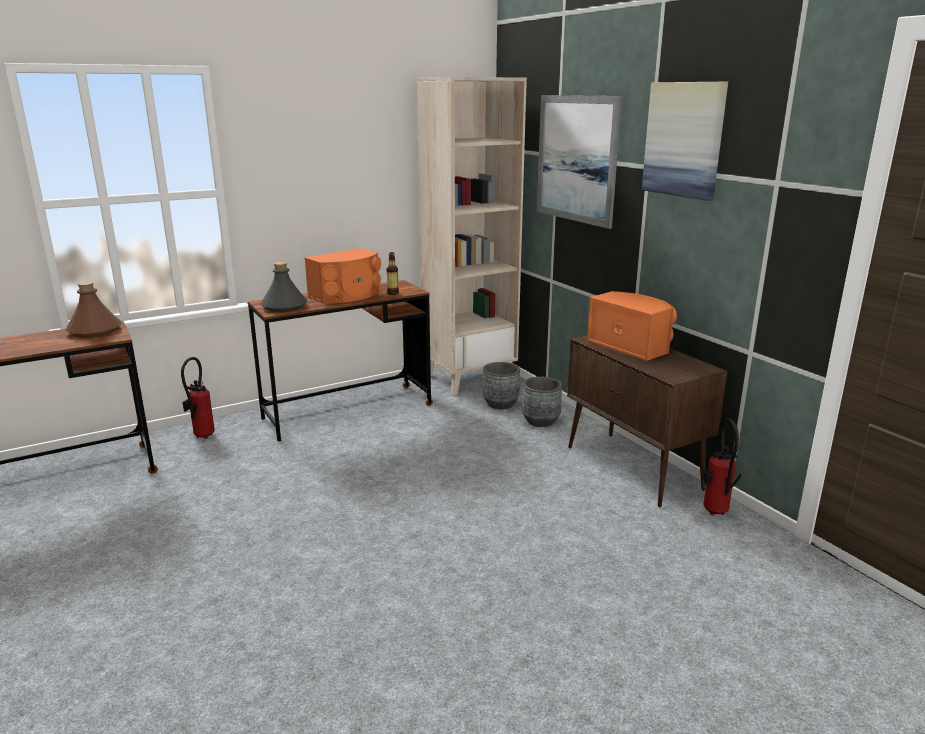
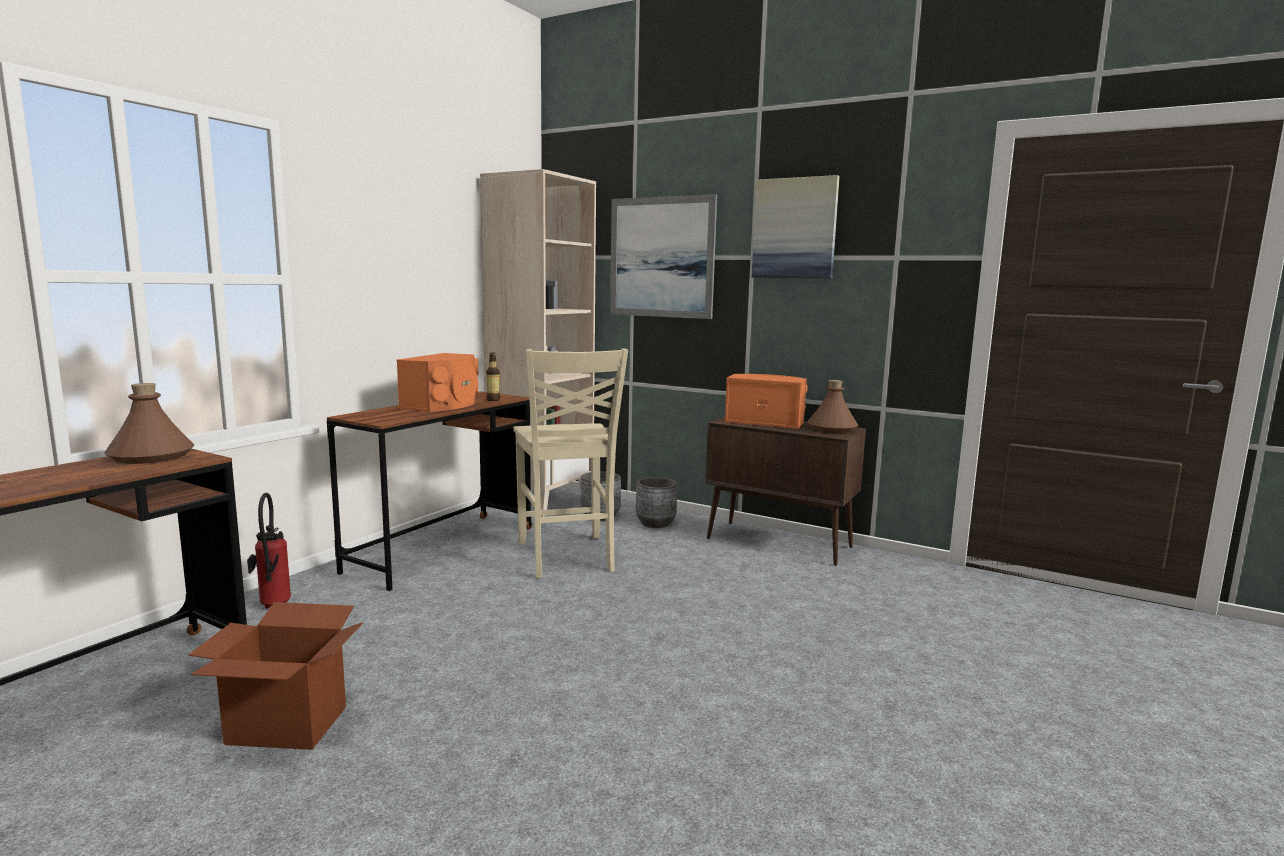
camera: 30 degrees left, 10 degrees down
grey bottle [261,262,307,312] -> none
fire extinguisher [702,418,741,515] -> none
none -> cardboard box [188,602,364,750]
none -> beige chair [513,349,628,579]
none -> brown bottle [807,380,858,433]

